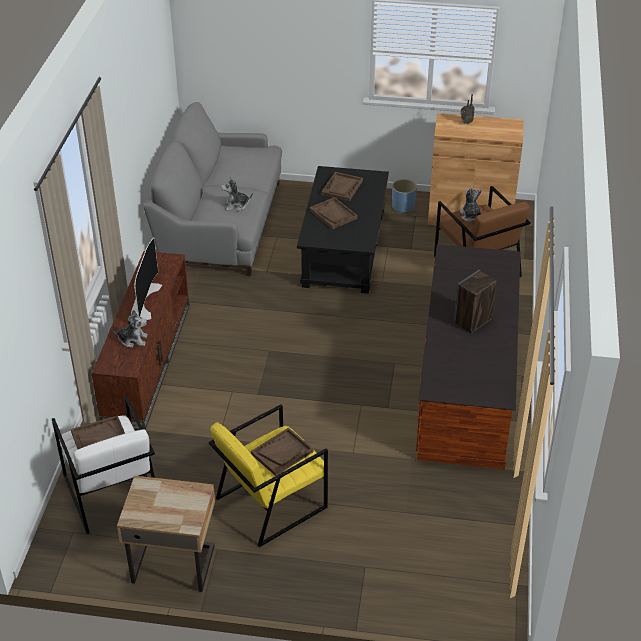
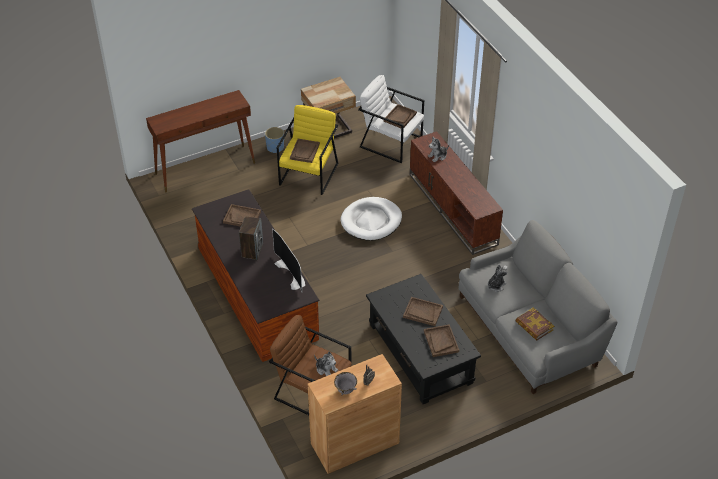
camera: 145 degrees right, 5 degrees up
television [131,237,162,320] -> television moved to [272,229,305,292]
blue planter [392,179,417,213] -> blue planter moved to [265,127,284,153]
none -> brown console table [146,90,255,193]
none -> brown tray [223,204,261,227]
none -> grey bowl [334,372,357,395]
none -> white dog bed [340,197,402,241]
none -> book [515,307,554,340]

